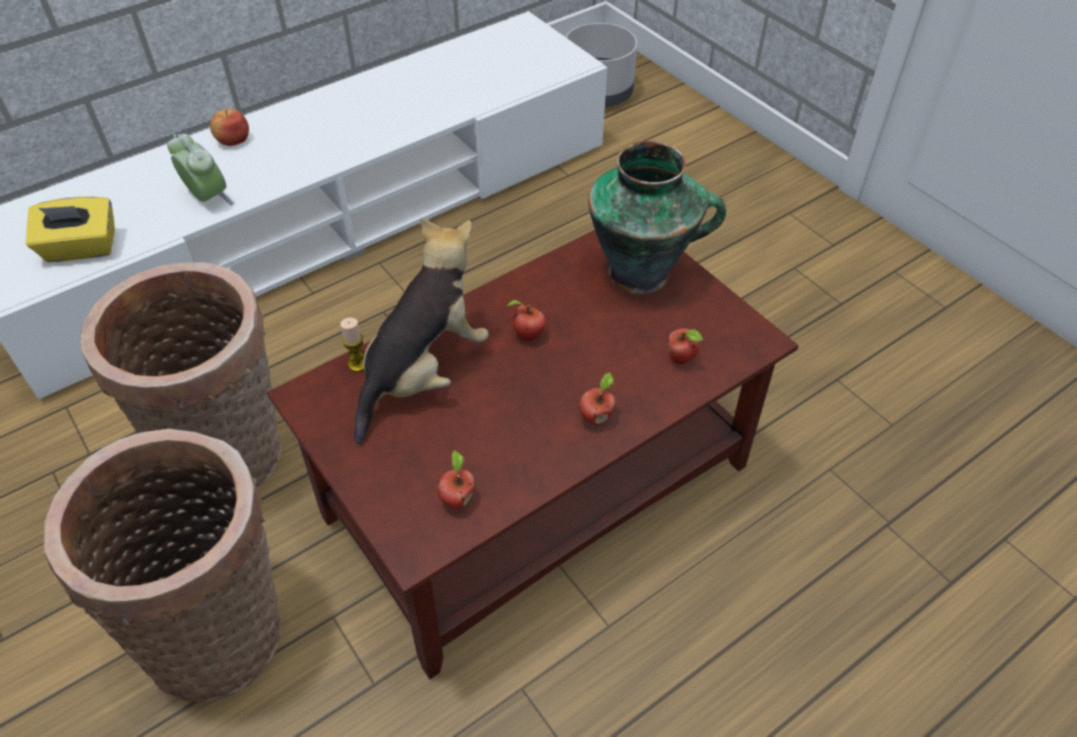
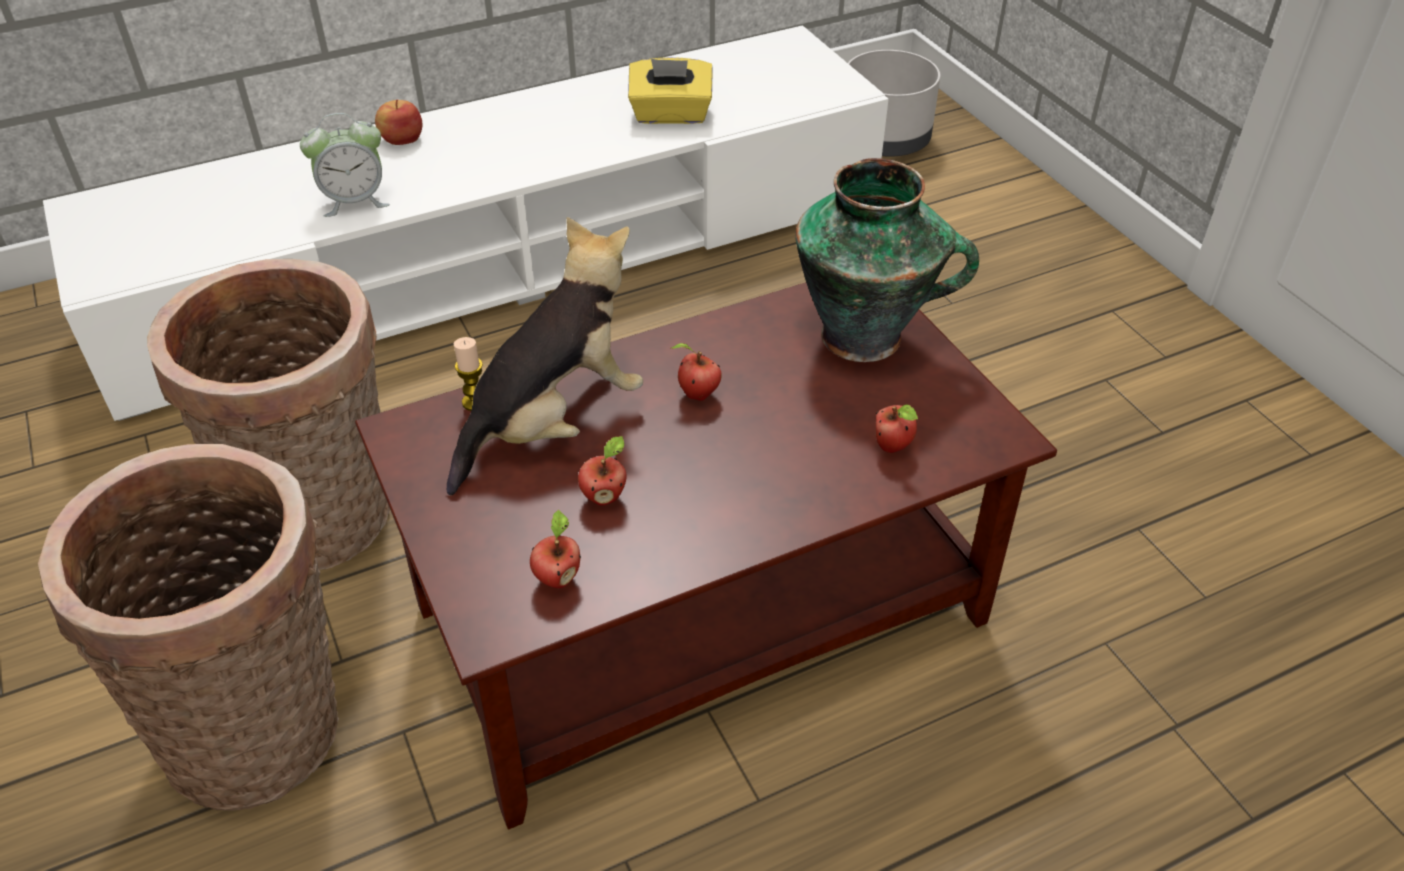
camera: 10 degrees right, 5 degrees down
yellow tissue box [26,196,115,262] -> yellow tissue box moved to [628,57,713,124]
alarm clock [167,134,234,205] -> alarm clock turned 105 degrees clockwise [300,113,390,217]
apple [579,372,616,425] -> apple moved to [578,436,627,506]

